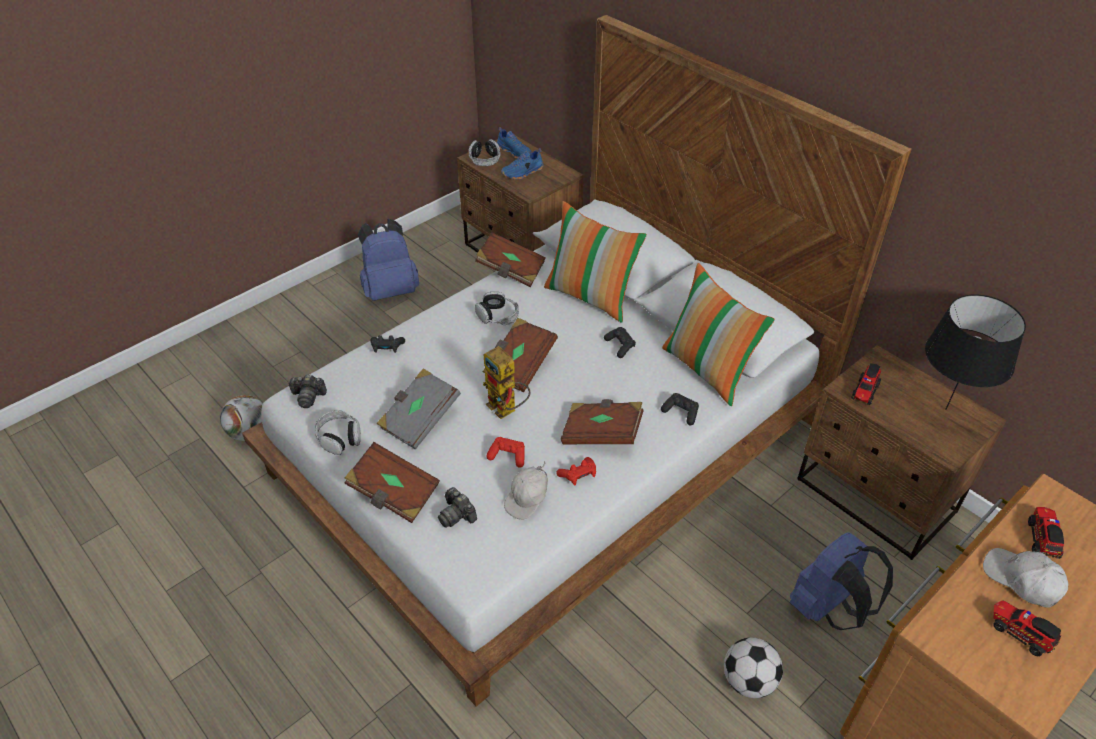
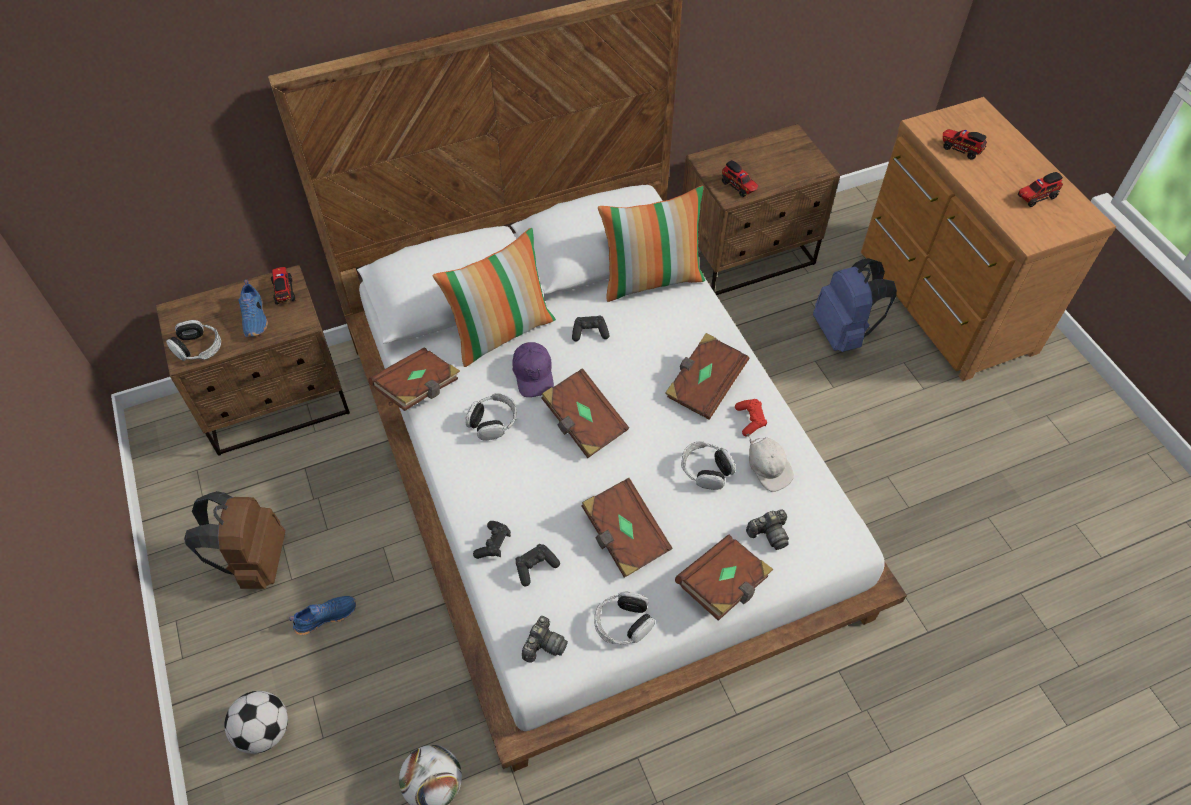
camera: 70 degrees left, 10 degrees up
blue backpack [358,218,419,301] -> brown backpack [184,491,285,589]
grey book [377,368,461,450] -> brown book [582,478,673,578]
toy robot [483,346,530,419] -> none
red game controller [486,437,525,468] -> headphones [681,441,735,490]
blue shoe [497,127,532,159] -> blue shoe moved to [289,596,356,635]
black game controller [661,393,699,425] -> black game controller moved to [516,544,560,586]
football [724,637,783,698] -> football moved to [224,691,288,754]
black table lamp [925,294,1026,410] -> none
white cap [983,548,1068,608] -> none
none -> toy truck [271,267,296,305]
none -> purple cap [512,342,554,397]

